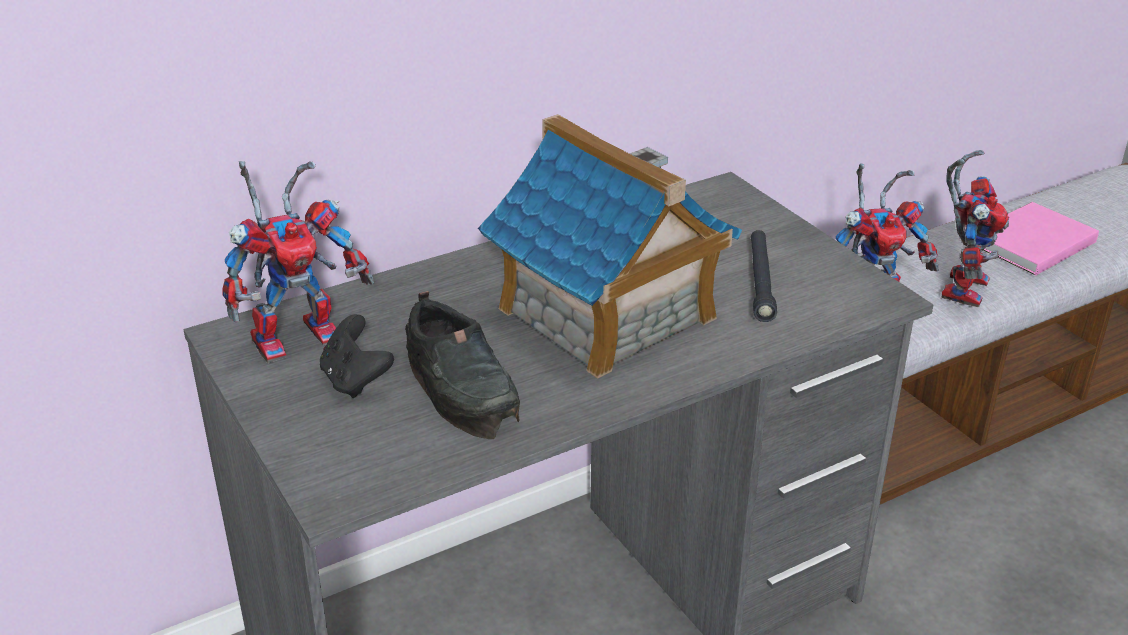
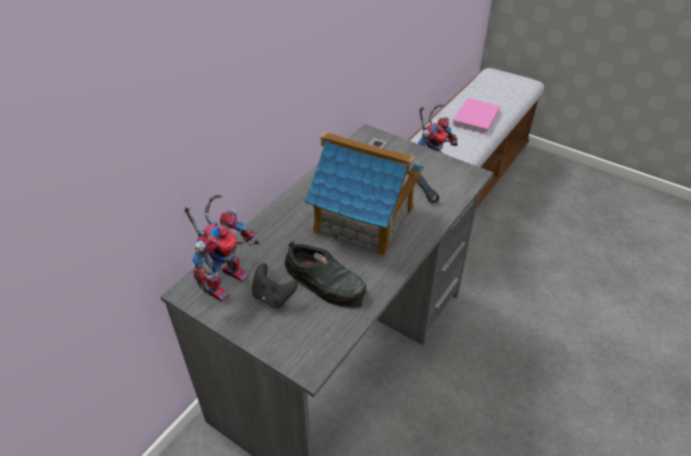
camera: 25 degrees left, 10 degrees up
toy robot [942,150,1009,308] -> none

